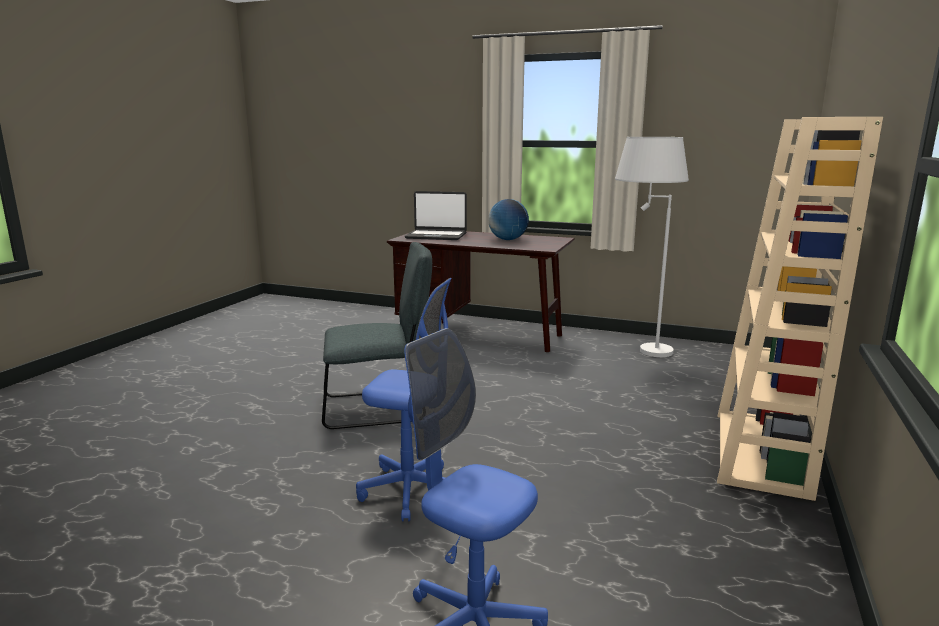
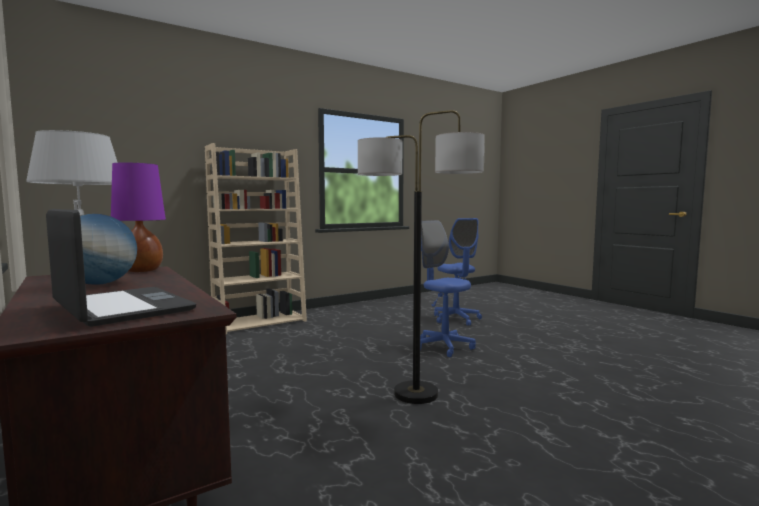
camera: 145 degrees left, 10 degrees down
grey chair [322,242,432,429] -> floor lamp [358,110,485,404]
none -> purple table lamp [111,163,166,272]

